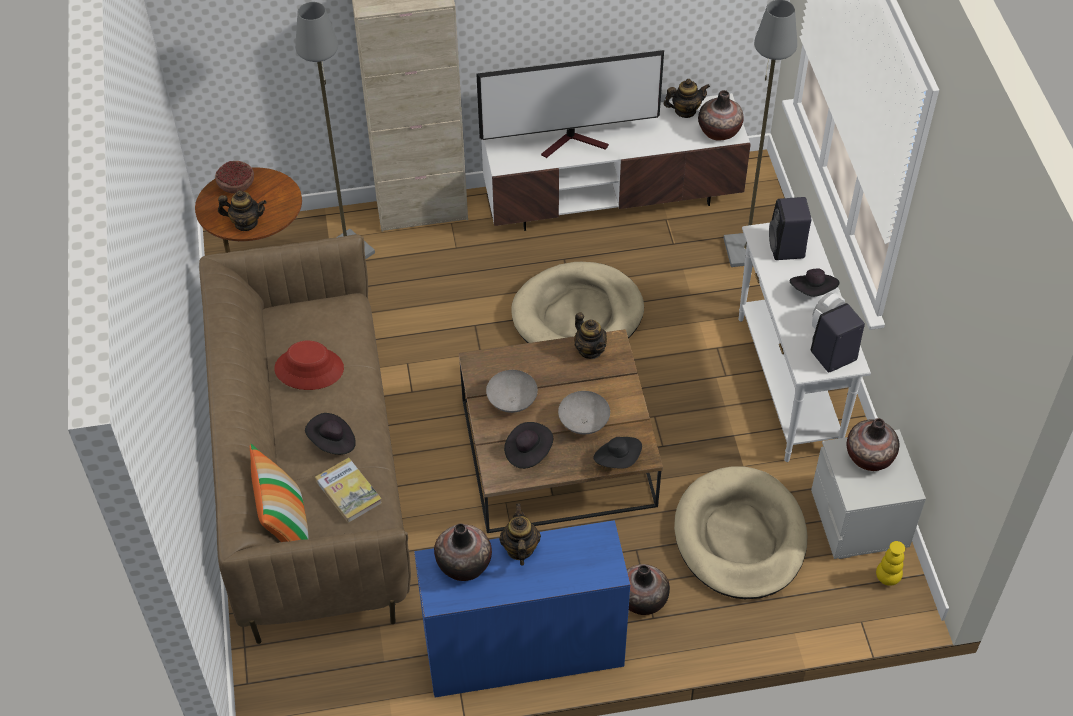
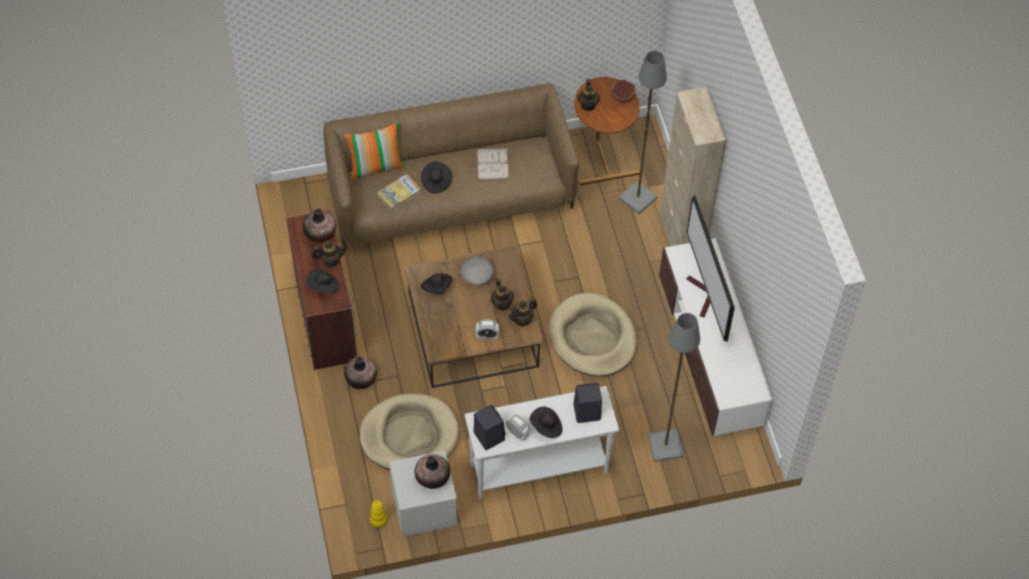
camera: 85 degrees right, 5 degrees up
red hat [274,341,344,390] -> white book [477,148,509,181]
blue desk [414,520,630,697] -> brown desk [286,210,357,370]
grey bowl [558,391,610,434] -> none
black hat [593,437,642,469] -> black hat moved to [306,269,340,293]
teapot [663,79,710,118] -> teapot moved to [491,278,514,310]
vase [698,90,744,141] -> none
none -> alarm clock [476,319,499,340]

